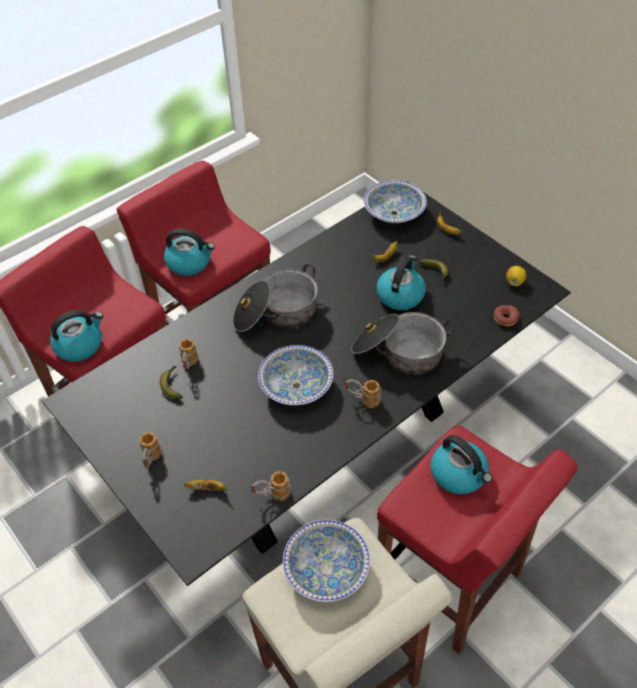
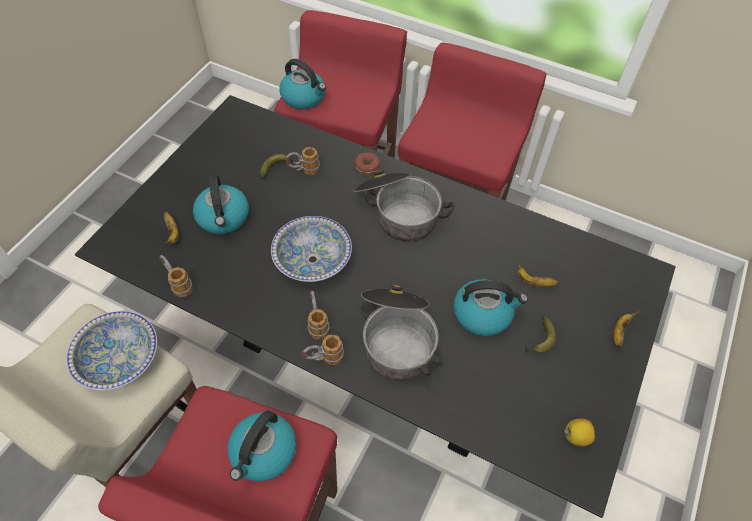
camera: 65 degrees right, 5 degrees up
mug [139,432,162,469] -> mug moved to [302,335,344,365]
kettle [164,229,215,276] -> kettle moved to [193,174,249,234]
bowl [364,180,427,224] -> none
donut [494,305,519,326] -> donut moved to [354,152,380,174]

